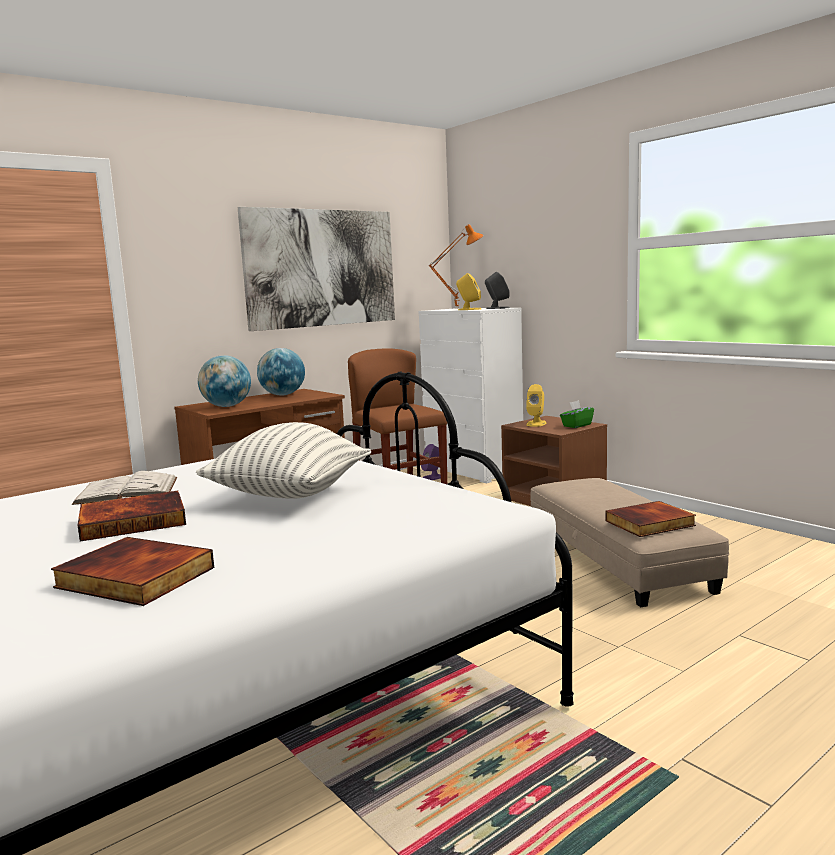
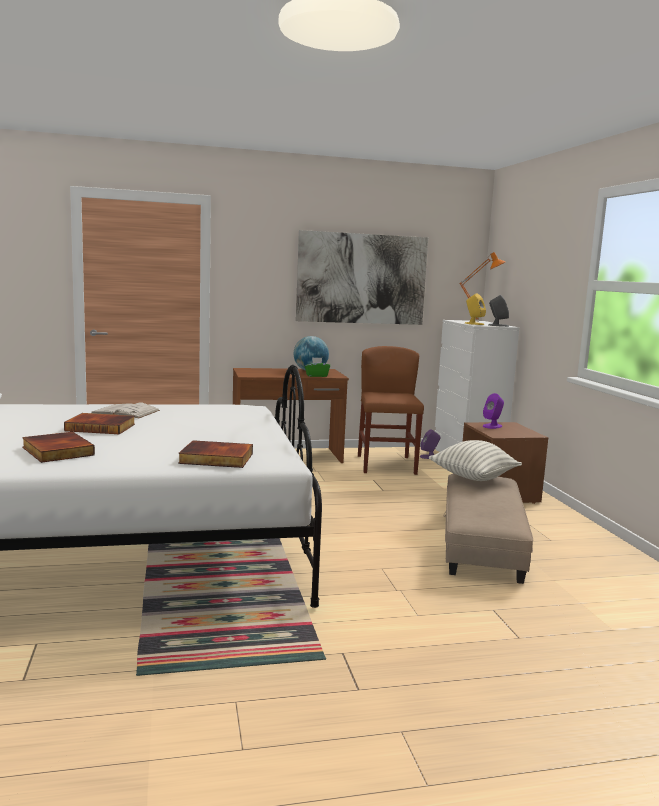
camera: 25 degrees right, 0 degrees up
pillow [196,422,371,499] -> pillow moved to [429,440,522,481]
globe [198,355,251,407] -> none
yellow speaker [526,384,546,427] -> purple speaker [482,393,504,429]
green tissue box [560,400,594,428] -> green tissue box moved to [305,357,330,377]
book [606,501,696,537] -> book moved to [178,440,253,468]

